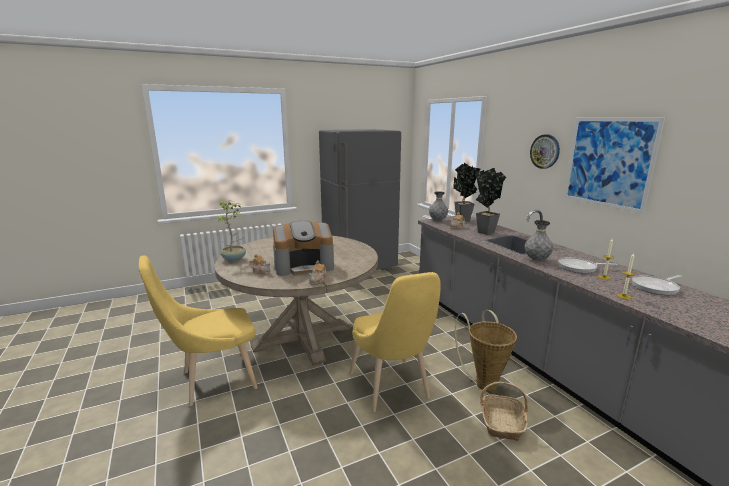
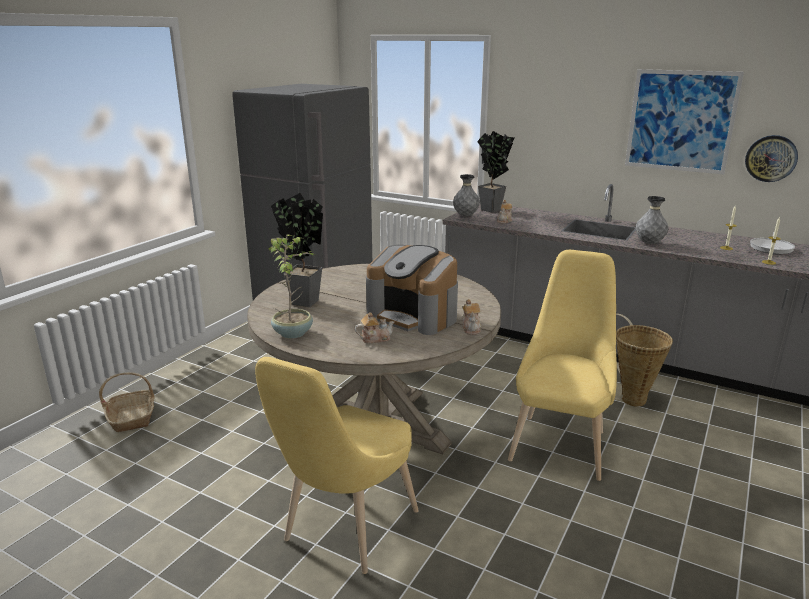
camera: 35 degrees left, 5 degrees up
coffee machine [273,221,334,276] -> coffee machine turned 90 degrees clockwise [366,245,458,335]
yellow chair [349,272,441,412] -> yellow chair turned 105 degrees counterclockwise [508,250,617,481]
potted plant [475,168,506,235] -> potted plant moved to [271,192,323,307]
basket [480,382,528,441] -> basket moved to [99,372,155,432]
wall clock [530,134,560,169] -> wall clock moved to [745,135,798,182]
frying pan [558,257,617,273] -> none

